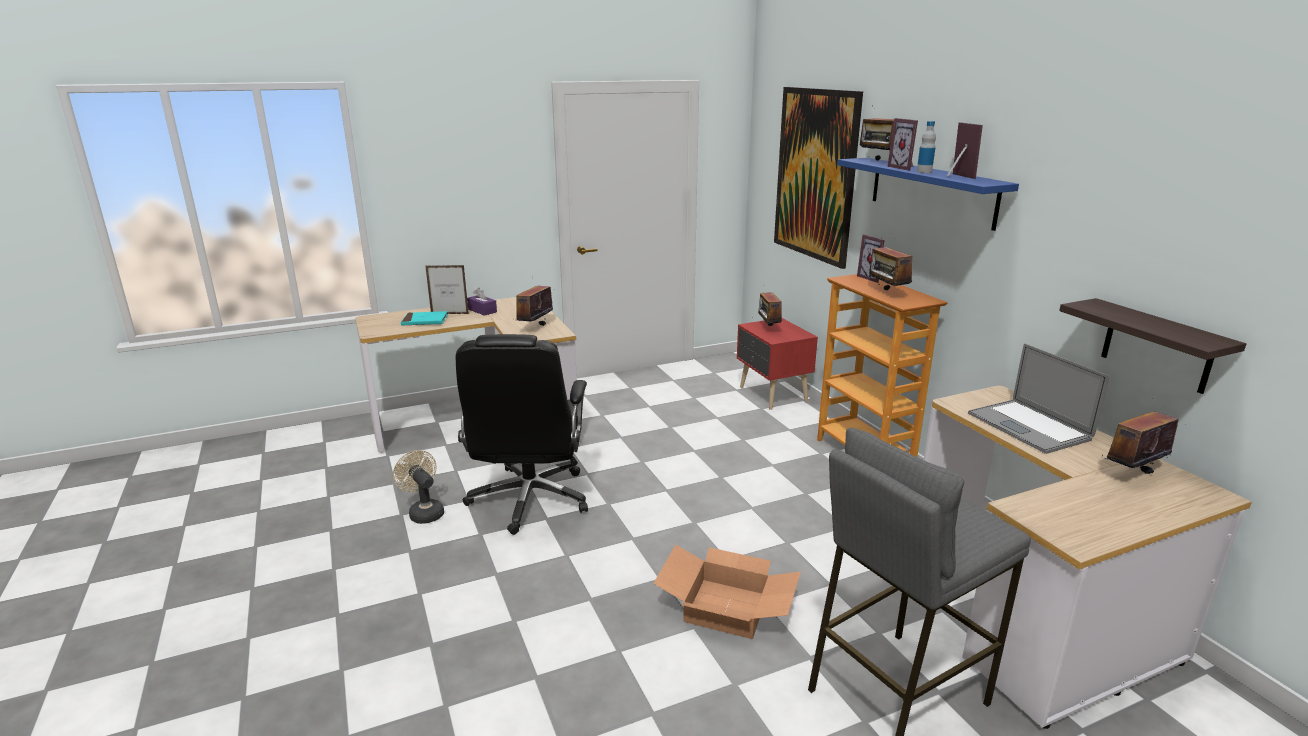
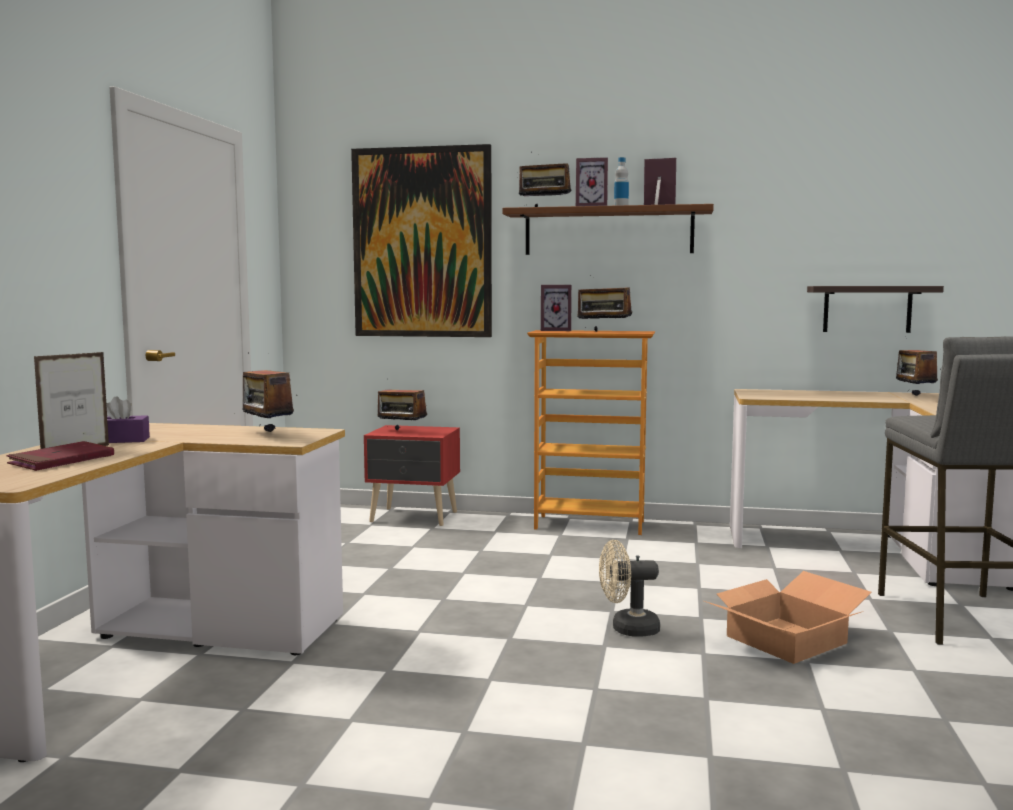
camera: 55 degrees left, 15 degrees down
beige fan [393,450,444,524] -> beige fan moved to [599,540,660,636]
turquoise book [401,311,448,326] -> red book [6,441,114,471]
black office chair [456,334,588,535] -> none
blue shelf [837,158,1019,231] -> brown shelf [502,204,714,255]
laptop [968,344,1109,454] -> none

